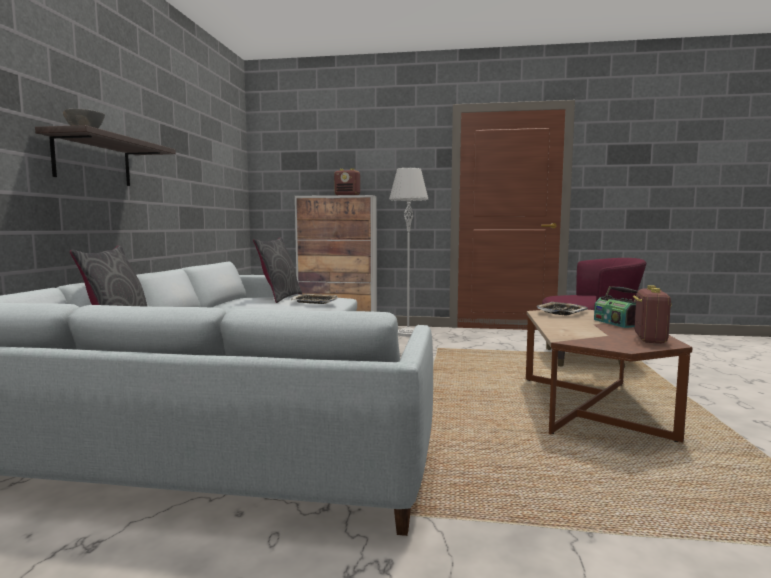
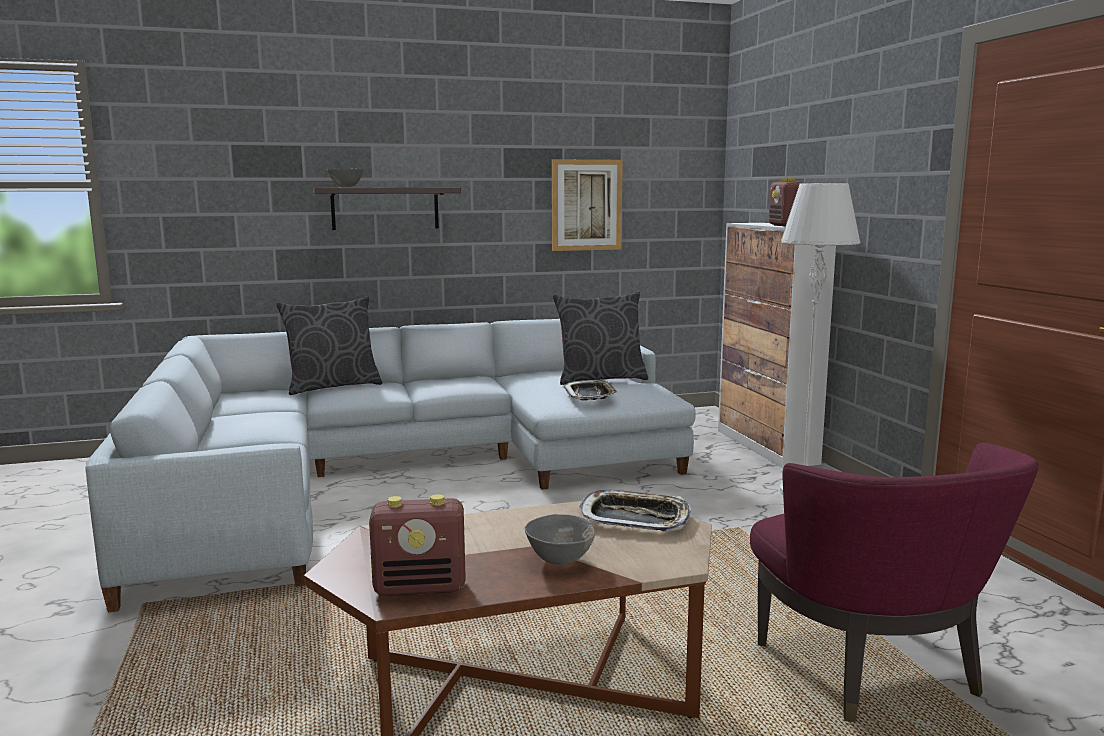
camera: 65 degrees right, 5 degrees up
radio [594,286,638,328] -> grey bowl [525,514,595,565]
none -> picture [552,159,623,251]

